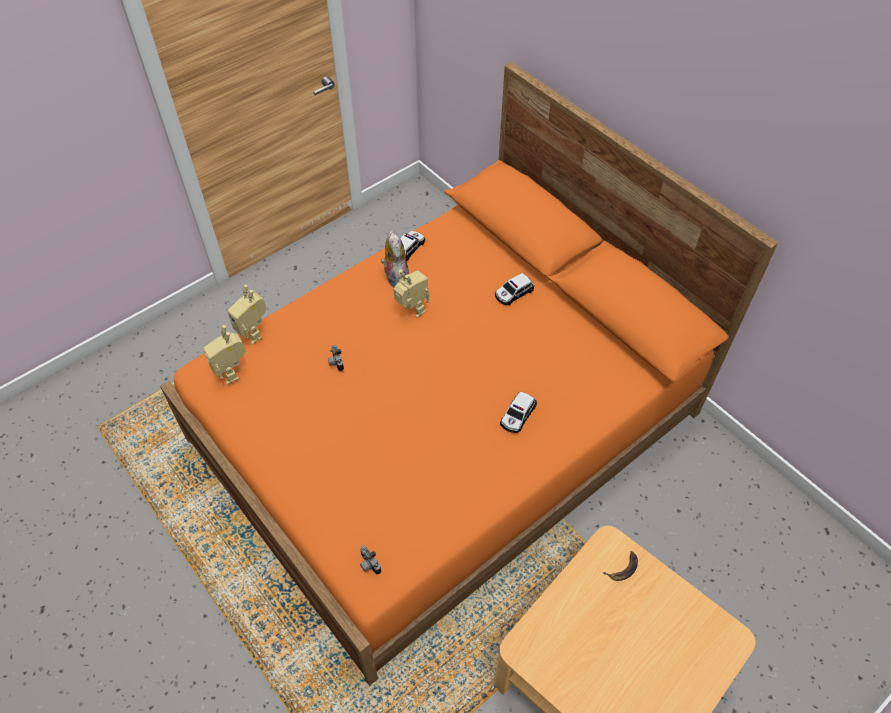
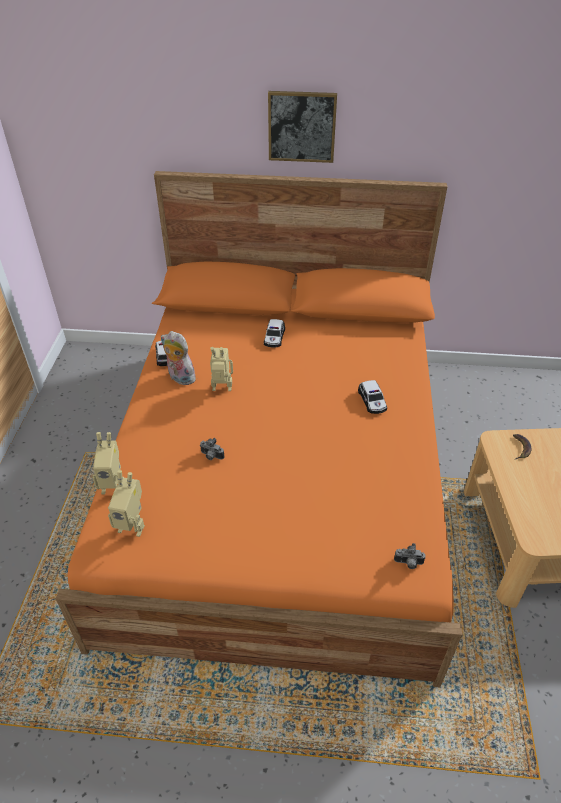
camera: 45 degrees left, 10 degrees down
none -> picture [268,91,337,163]

